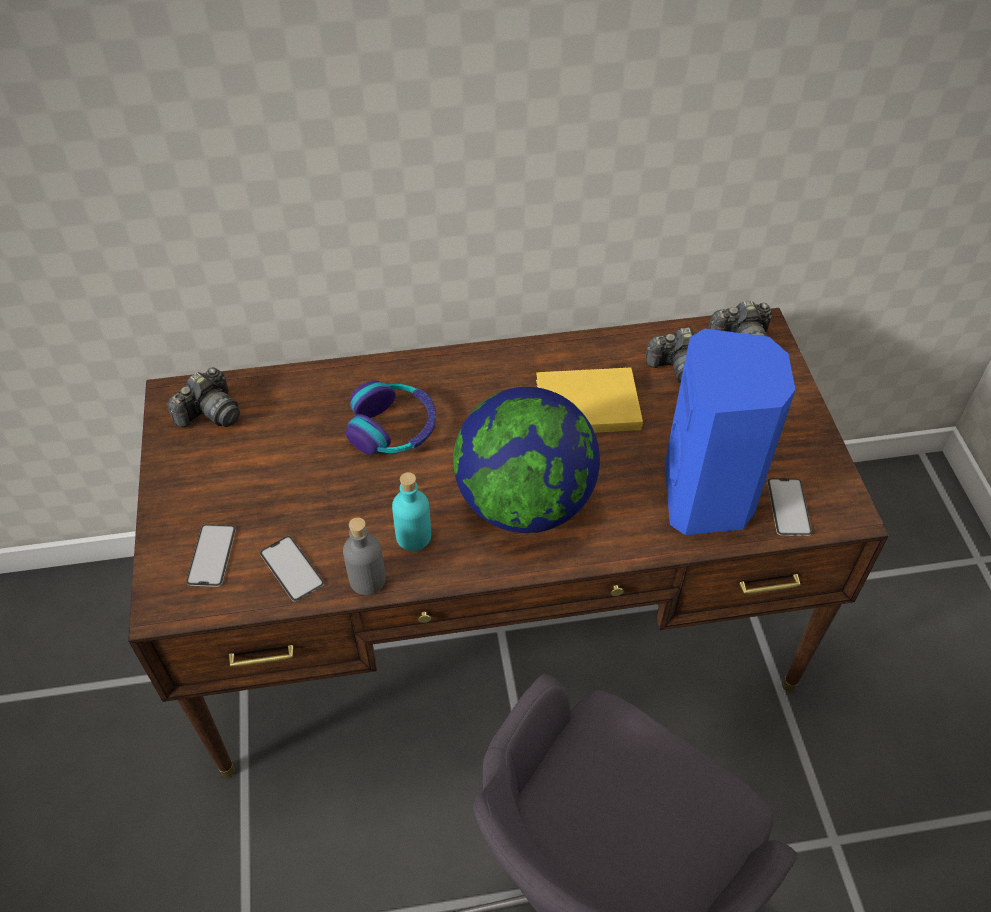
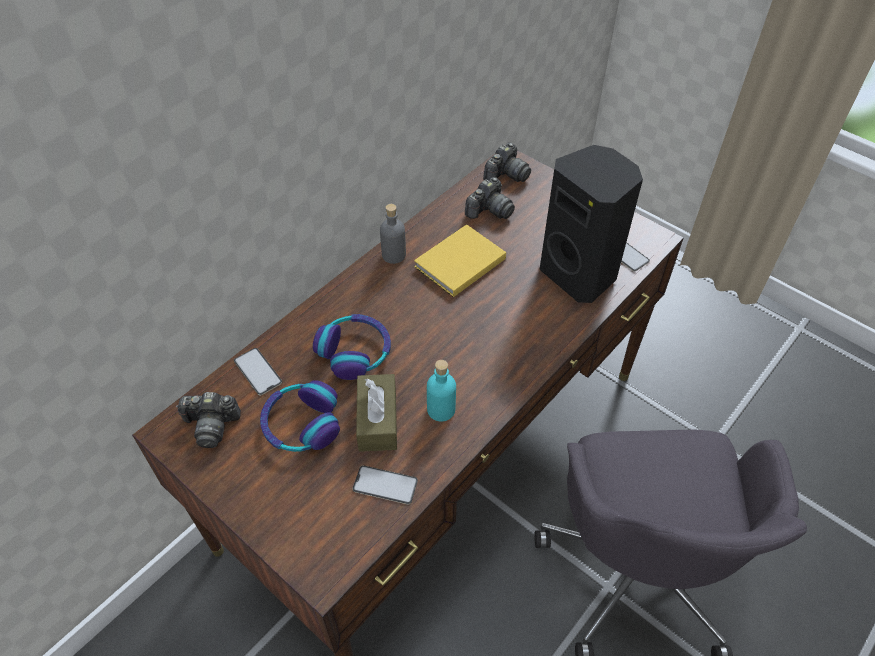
camera: 40 degrees left, 0 degrees up
camera [168,368,240,427] -> camera turned 90 degrees clockwise [176,392,241,448]
phone [186,524,236,587] -> phone moved to [234,348,282,395]
grey bottle [343,517,386,595] -> grey bottle moved to [380,204,406,264]
globe [453,387,600,533] -> none
blue speaker [665,329,796,535] -> black speaker [539,145,643,303]
none -> headphones [260,380,340,452]
none -> brown tissue box [356,374,397,452]

